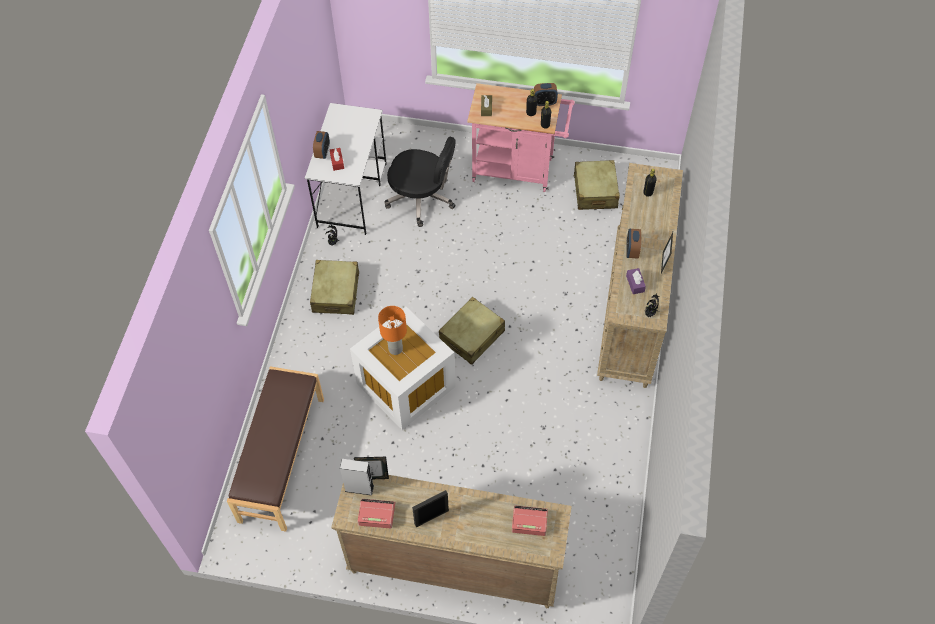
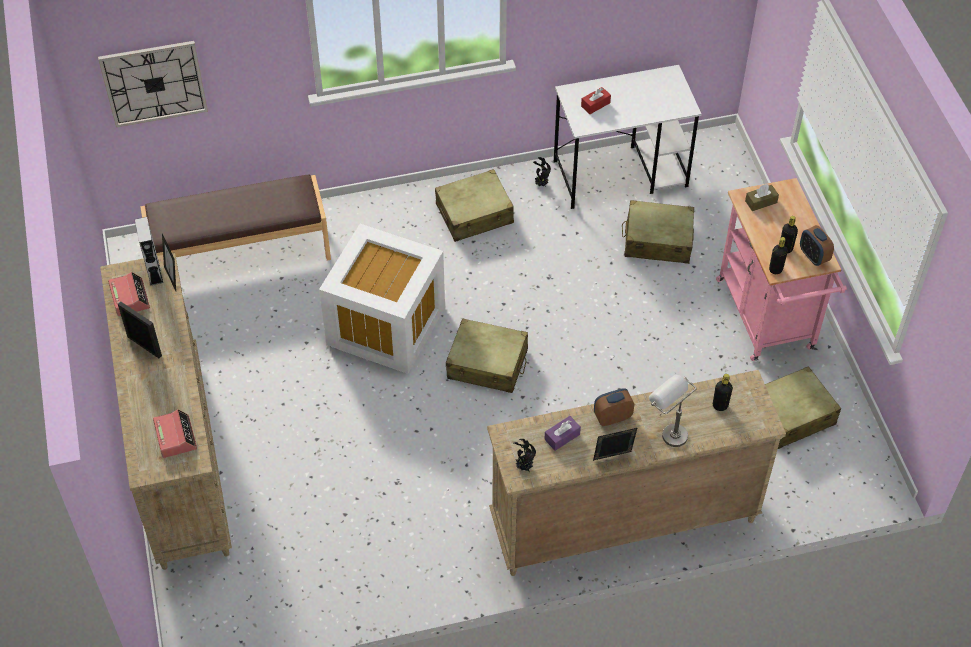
camera: 65 degrees right, 5 degrees down
alarm clock [313,131,330,159] -> none
orange table lamp [378,306,407,355] -> none
black office chair [385,137,456,227] -> beige suitcase [622,200,694,264]
none -> wall clock [98,41,208,127]
none -> grey table lamp [649,375,697,447]

